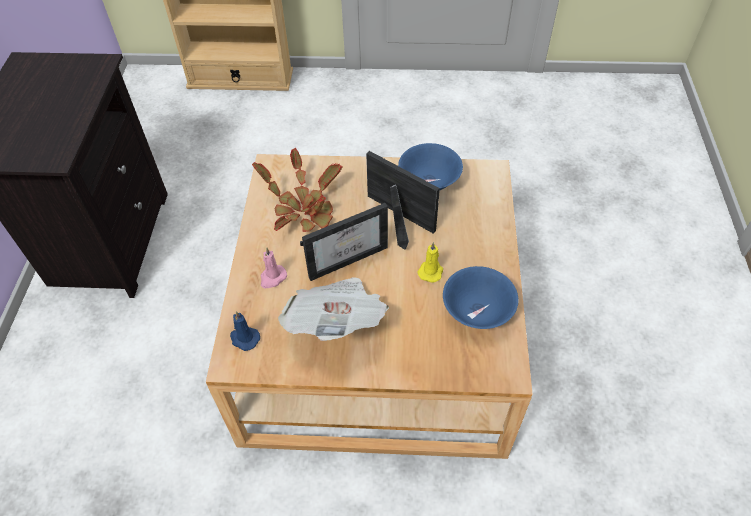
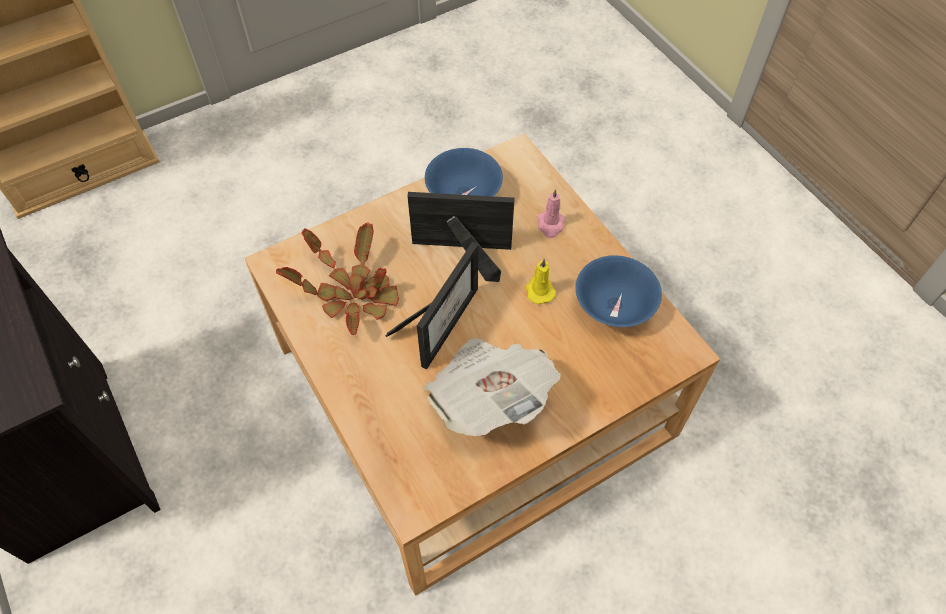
camera: 35 degrees left, 5 degrees up
blue candle [230,311,260,351] -> none
pink candle [260,247,287,288] -> pink candle moved to [538,189,565,238]

